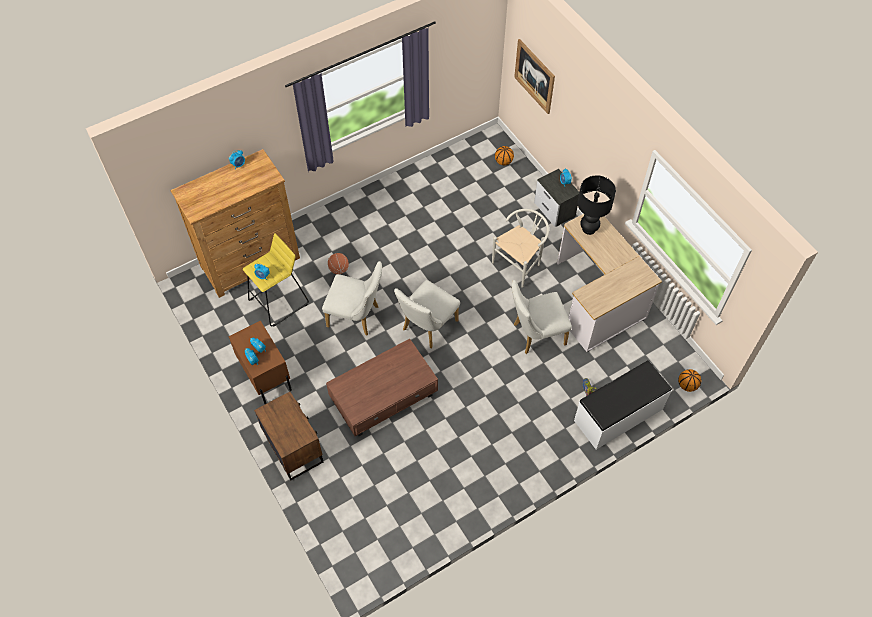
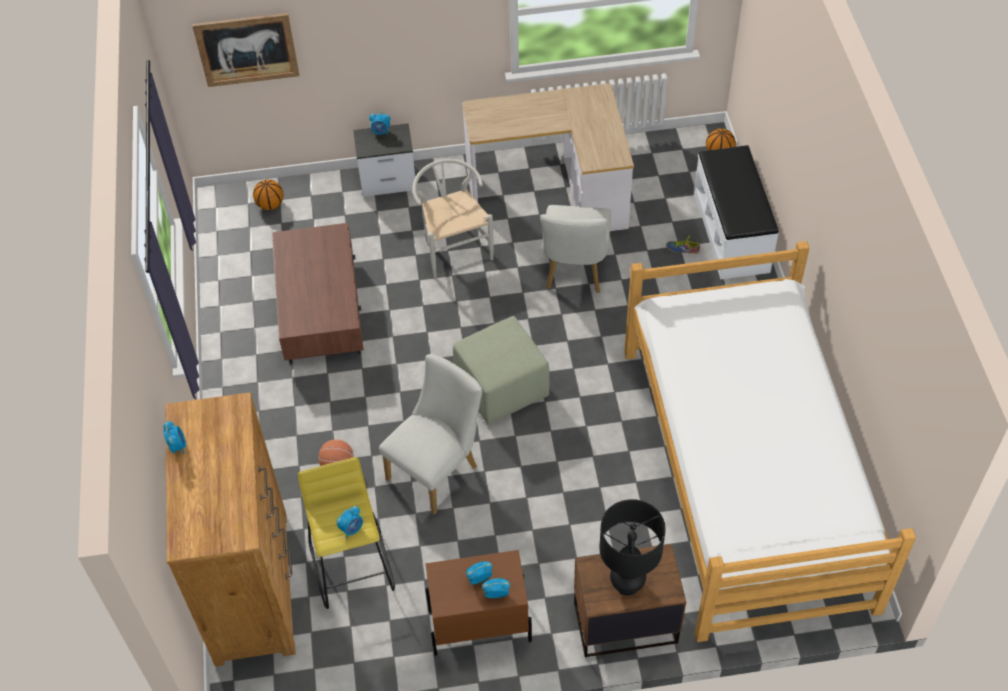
camera: 65 degrees left, 5 degrees down
brown coffee table [326,339,438,436] -> brown coffee table moved to [272,223,364,364]
white chair [394,280,460,348] -> green ottoman [453,316,549,425]
black table lamp [578,175,616,235] -> black table lamp moved to [599,499,666,595]
none -> bed [624,241,916,642]

